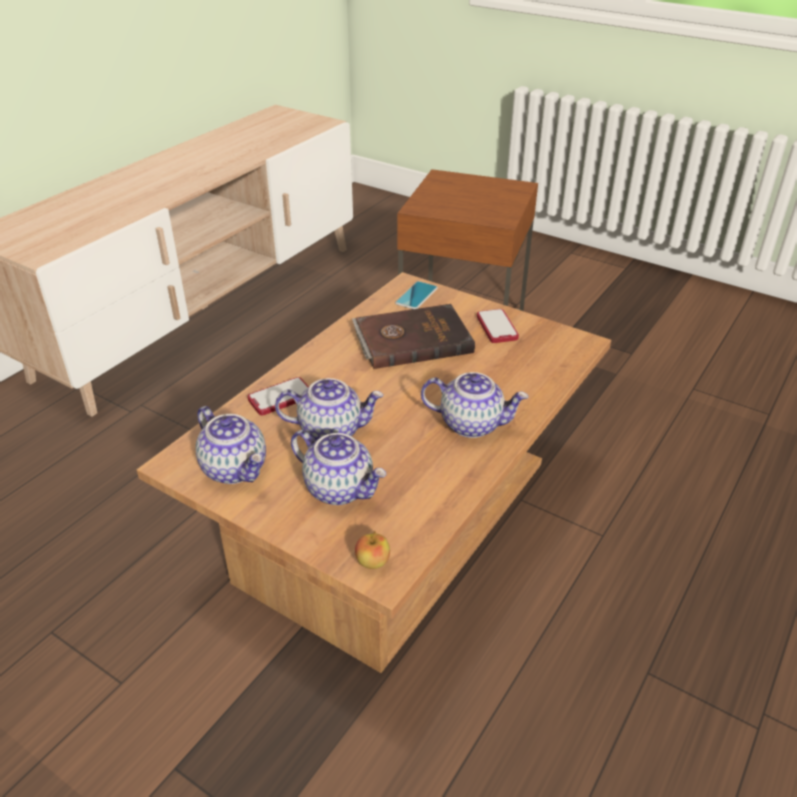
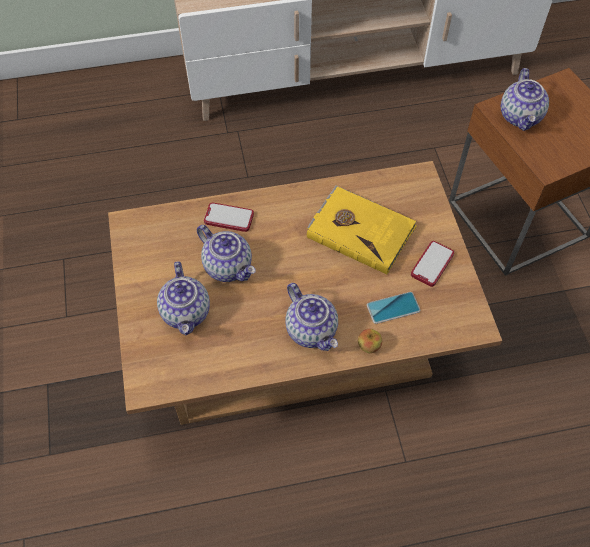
camera: 45 degrees right, 20 degrees up
teapot [196,406,266,484] -> teapot moved to [501,68,549,131]
brown book [352,304,475,369] -> yellow book [307,185,417,274]
apple [355,531,390,569] -> apple moved to [358,329,382,353]
phone [395,281,438,309] -> phone moved to [367,292,420,324]

